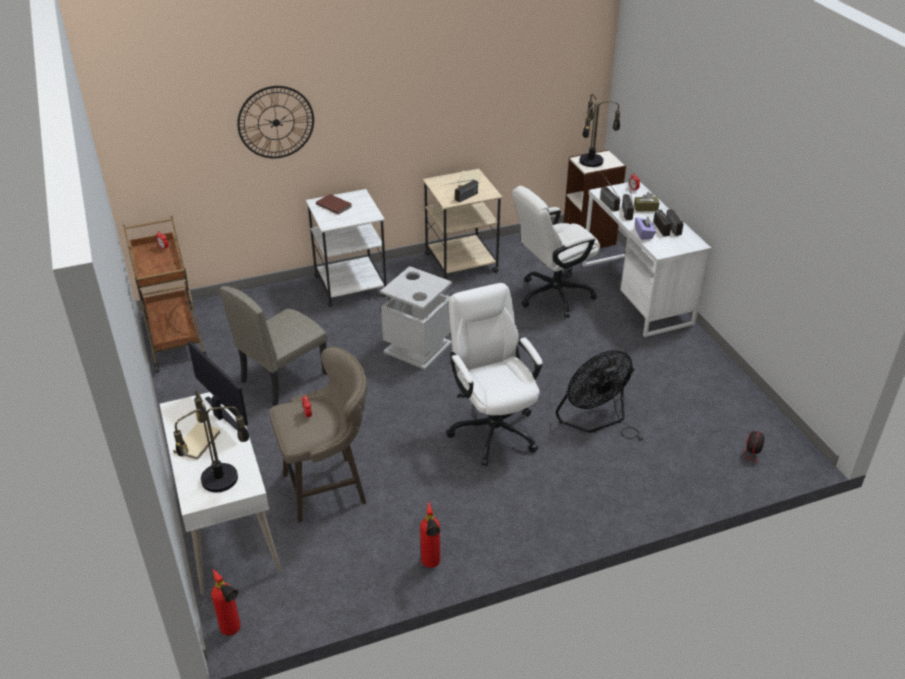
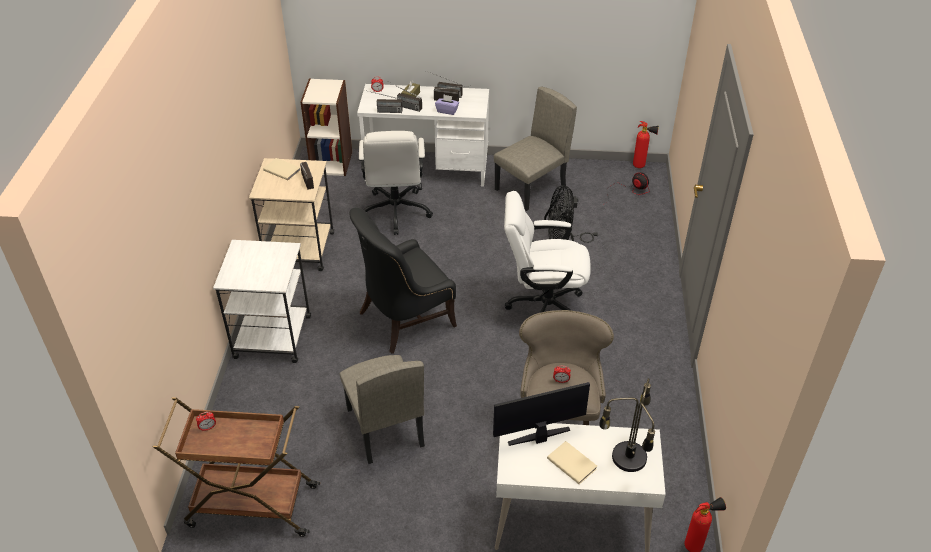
camera: 65 degrees left, 5 degrees up
wall clock [237,86,314,158] -> none
brown book [316,194,352,215] -> none
grey trash can [380,266,452,370] -> black chair [350,208,457,354]
fire extinguisher [420,501,440,568] -> fire extinguisher moved to [633,121,659,168]
table lamp [579,94,620,167] -> none
none -> beige chair [494,87,577,211]

